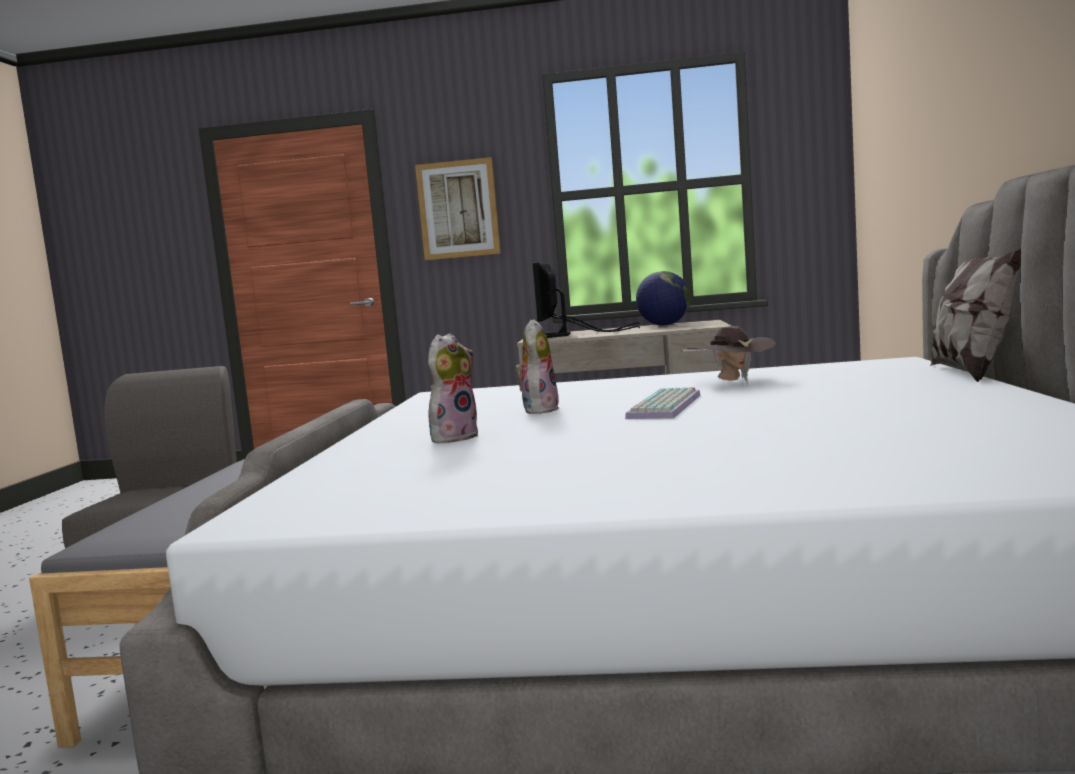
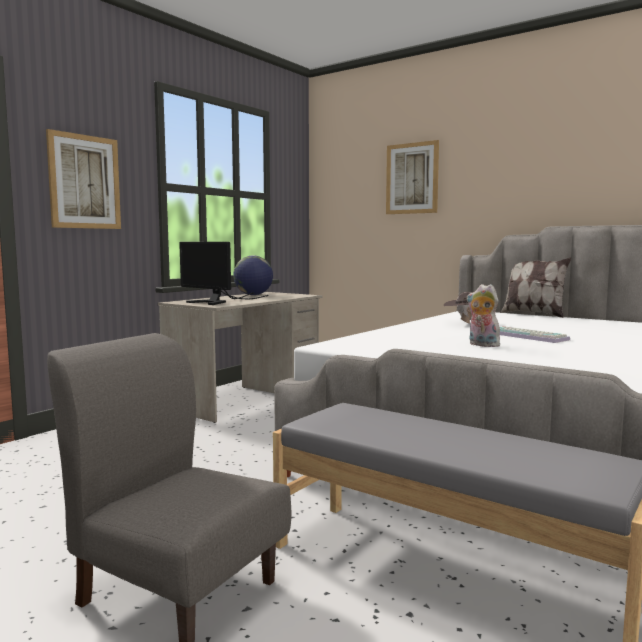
camera: 60 degrees left, 0 degrees up
plush toy [428,333,478,443] -> none
none -> picture [386,140,439,214]

